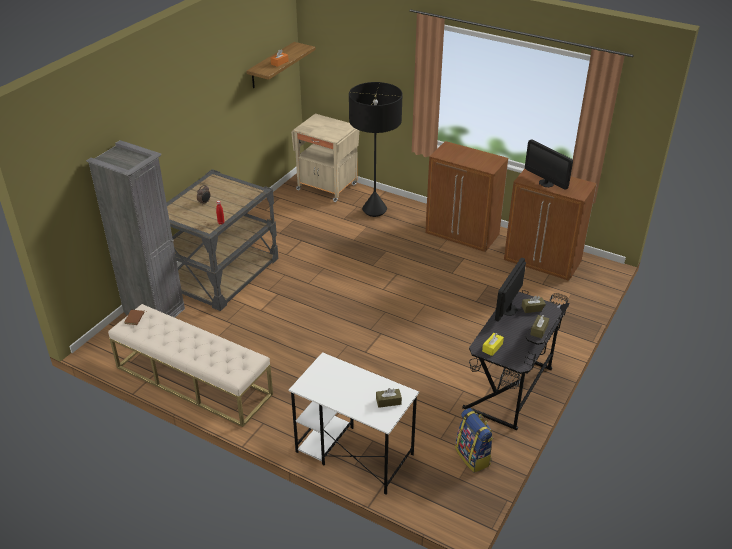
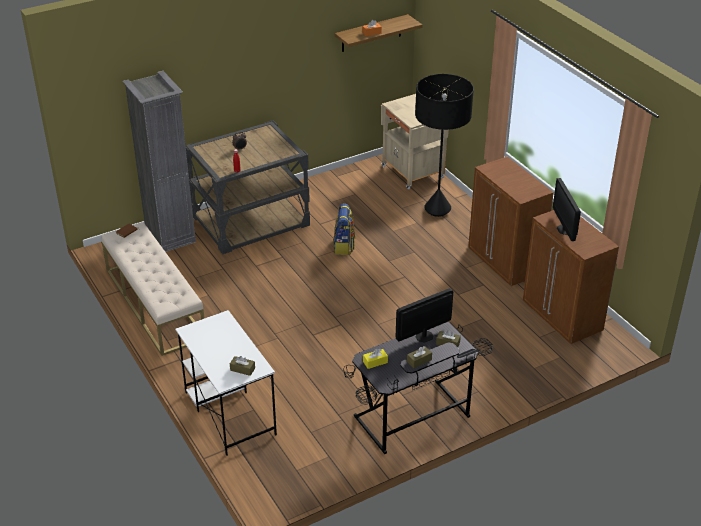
camera: 30 degrees right, 0 degrees up
backpack [455,408,494,473] -> backpack moved to [333,204,355,255]

